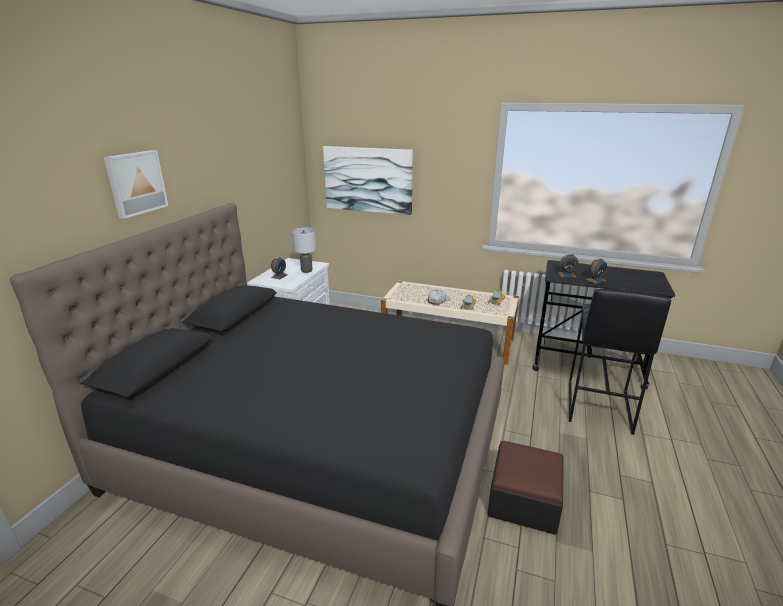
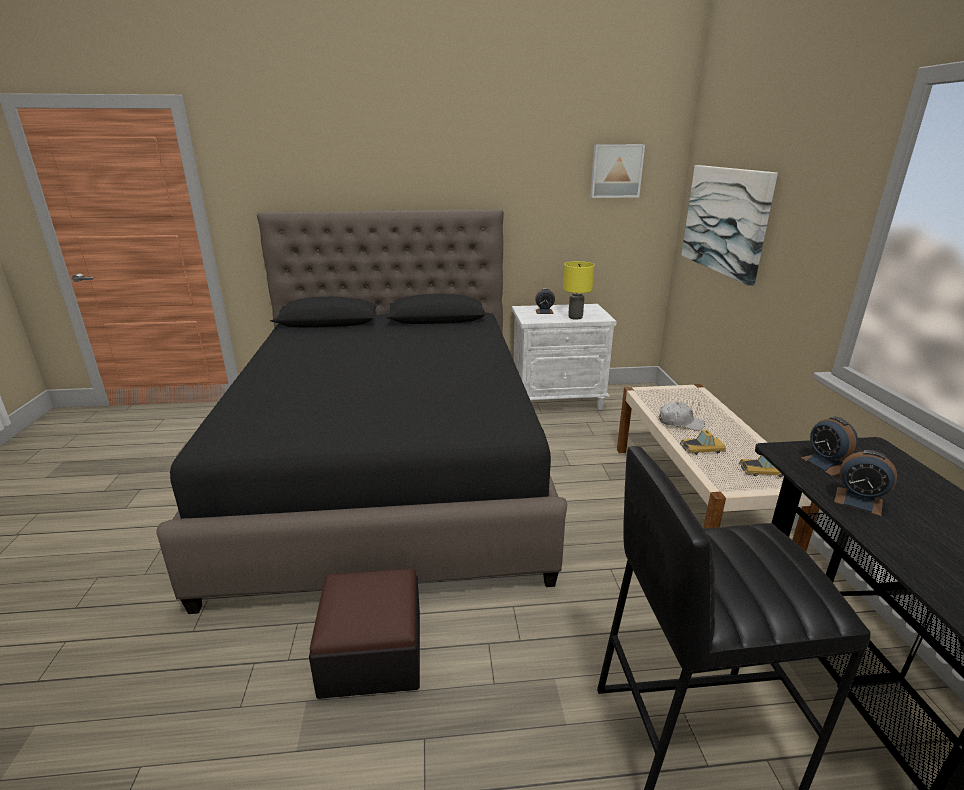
camera: 65 degrees right, 0 degrees up
picture [104,150,168,219] -> picture moved to [590,144,645,198]
white table lamp [292,228,317,273] -> yellow table lamp [563,261,594,320]

